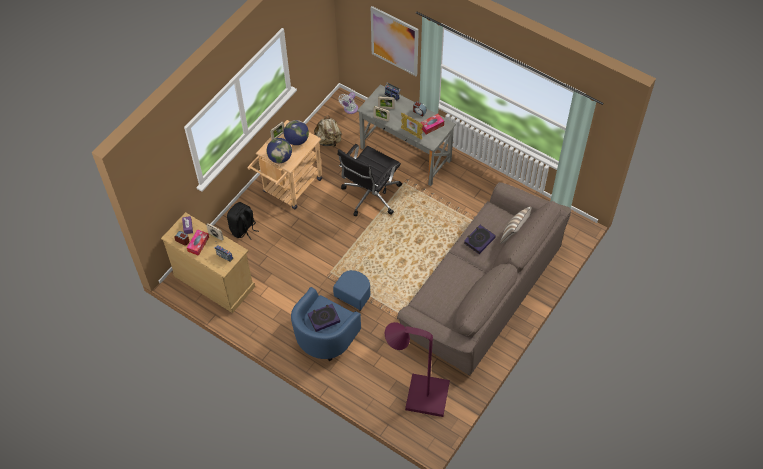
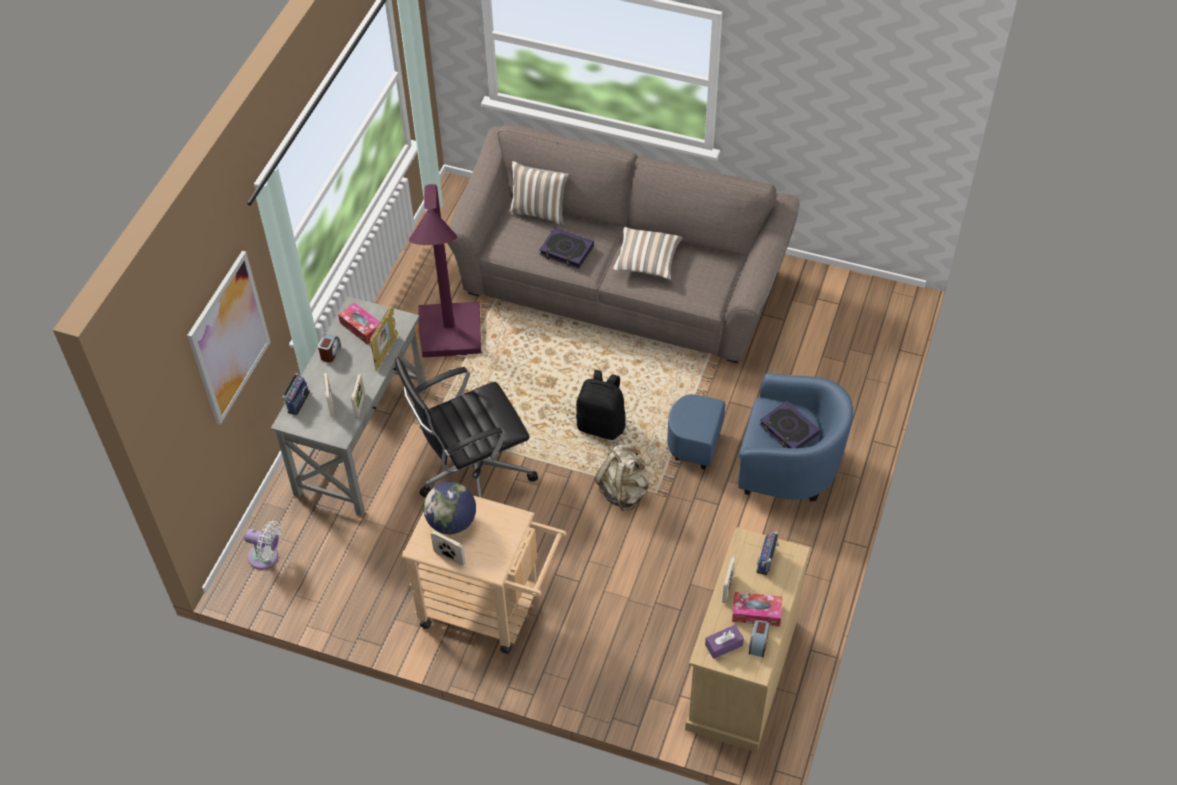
camera: 105 degrees left, 5 degrees down
black backpack [227,202,259,240] -> black backpack moved to [576,370,626,440]
globe [267,138,292,163] -> none
beige backpack [314,115,342,147] -> beige backpack moved to [595,444,649,511]
black office chair [338,144,402,216] -> black office chair turned 135 degrees clockwise [395,357,538,498]
purple floor lamp [385,322,450,417] -> purple floor lamp moved to [409,184,481,358]
none -> pillow [612,227,683,280]

